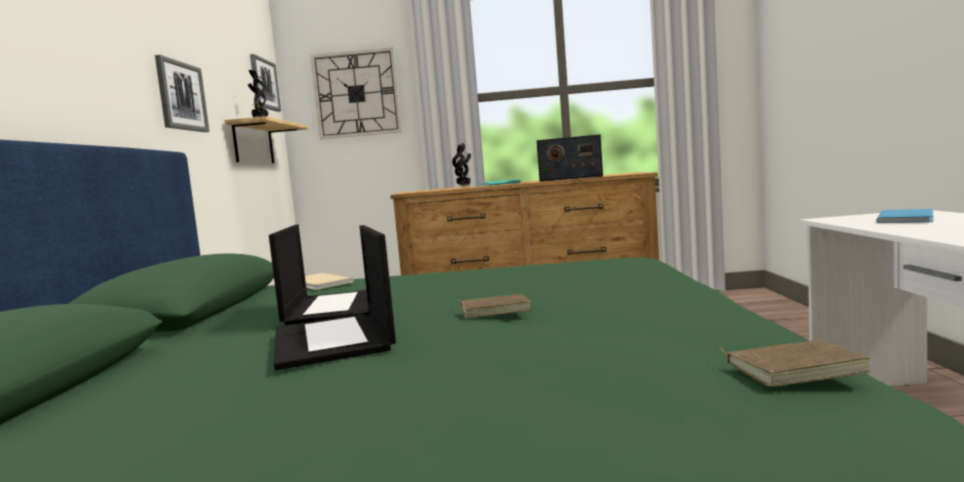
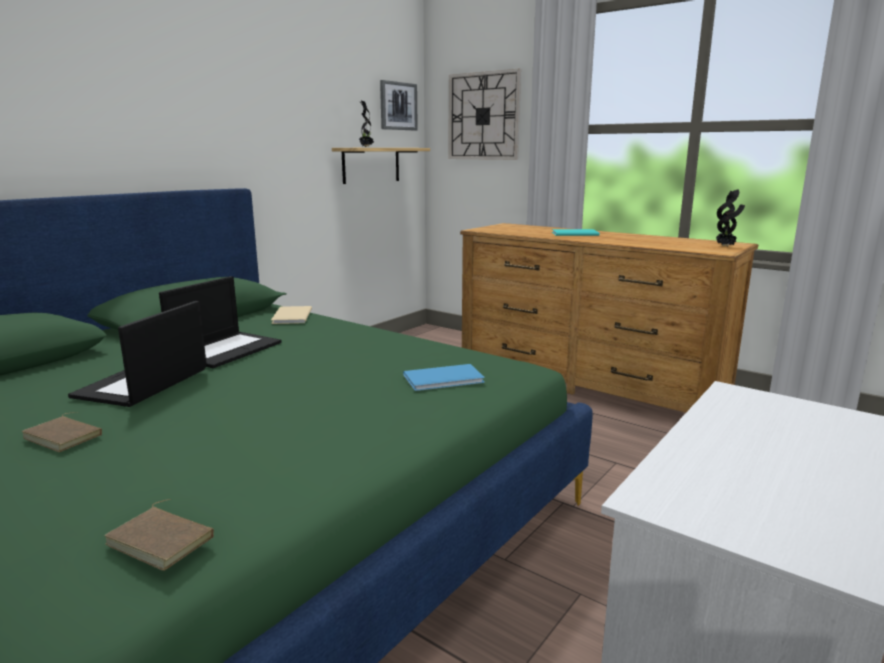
camera: 35 degrees right, 10 degrees up
picture [155,55,210,132] -> none
potted plant [452,143,471,187] -> potted plant moved to [716,189,745,247]
brown book [458,294,531,318] -> brown book moved to [22,412,102,452]
radio [537,134,603,182] -> none
blue book [876,209,933,223] -> blue book moved to [403,364,485,391]

